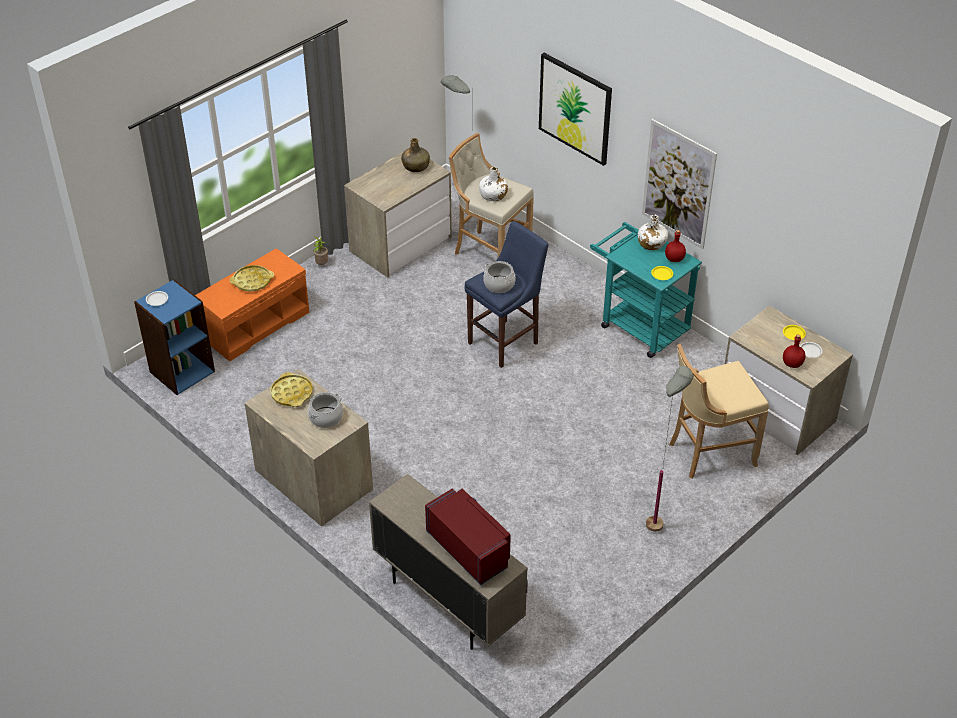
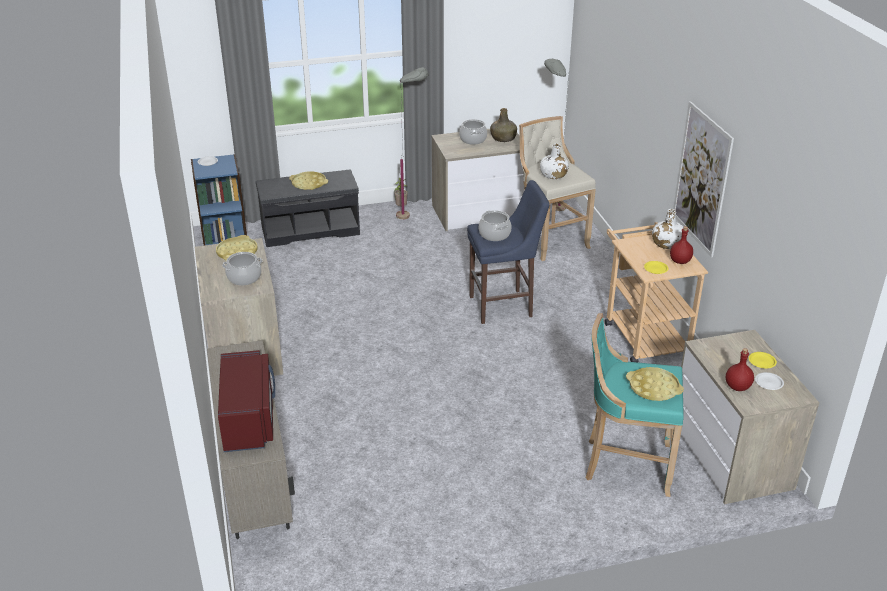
camera: 30 degrees right, 10 degrees down
orange bench [195,249,309,361] -> grey bench [256,170,360,247]
picture [539,53,612,166] -> none
turquoise cart [590,222,702,358] -> beige cart [605,222,708,362]
grey floor lamp [646,365,693,532] -> grey floor lamp moved to [396,67,429,220]
beige stool [669,344,769,479] -> turquoise stool [586,313,684,497]
none -> cooking pot [459,119,487,145]
none -> yellow tray [626,367,684,401]

